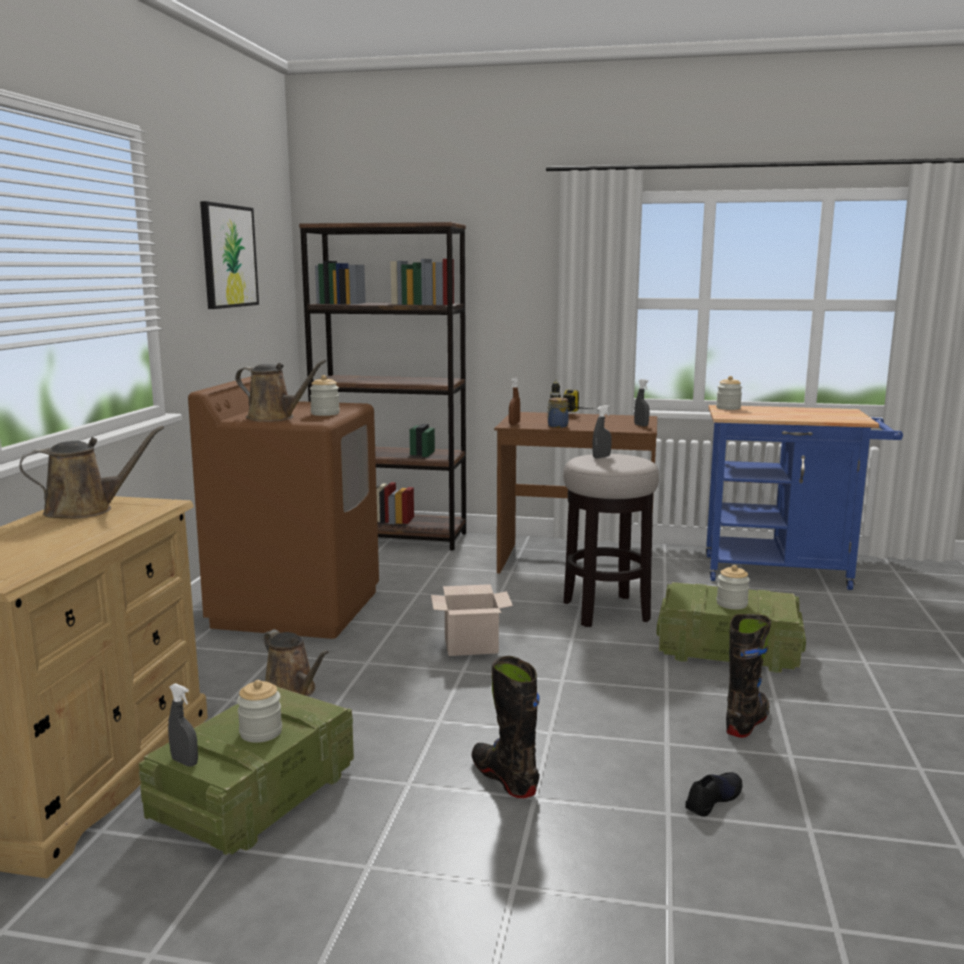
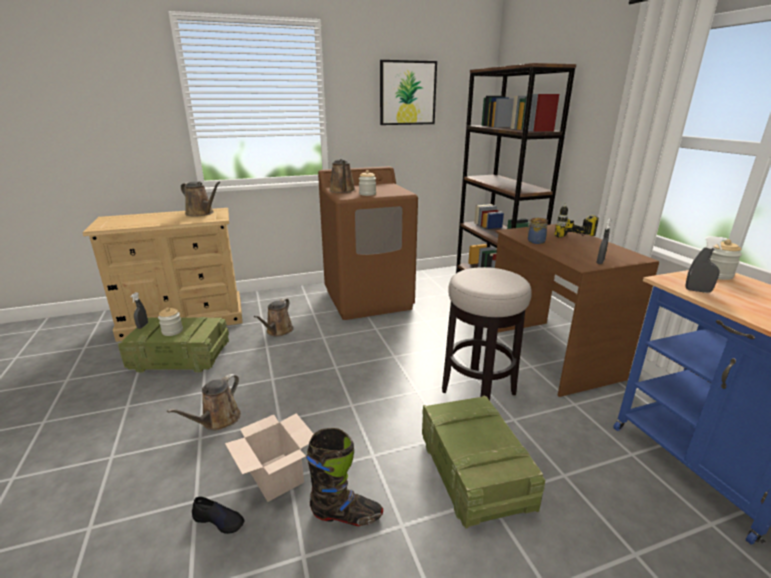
camera: 60 degrees right, 10 degrees up
cardboard box [431,584,513,656] -> cardboard box moved to [225,413,314,502]
black boot [471,656,540,798] -> brown watering can [167,374,241,430]
brown spray bottle [509,378,520,425] -> none
grey spray bottle [592,405,612,458] -> grey spray bottle moved to [685,236,727,293]
jar [716,565,750,609] -> none

